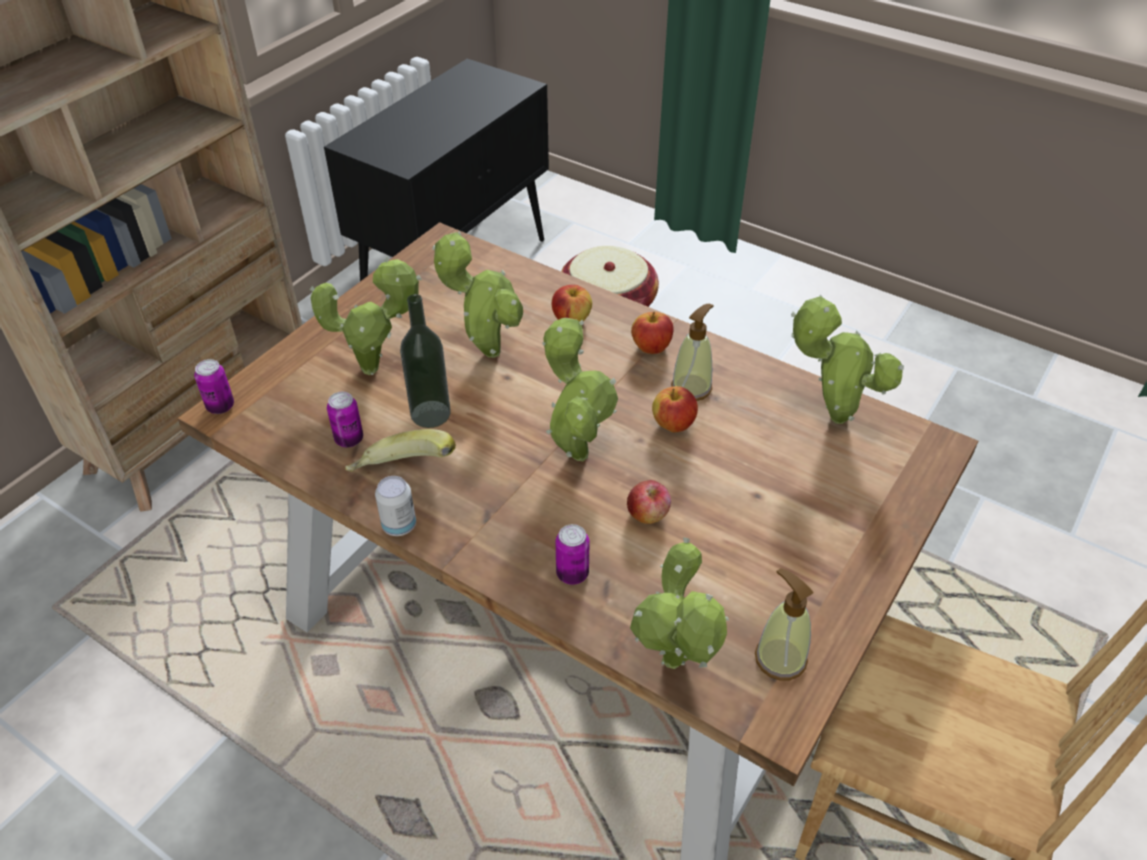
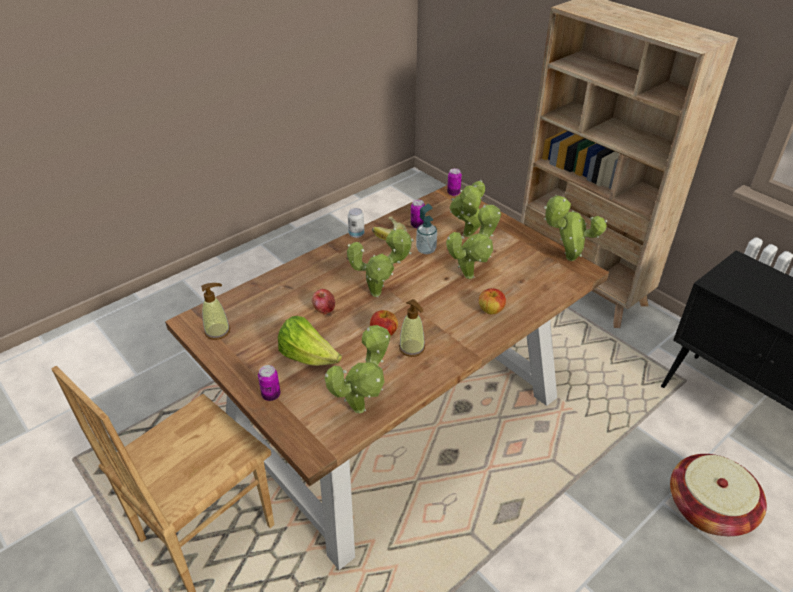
camera: 105 degrees right, 5 degrees down
bottle [400,294,451,428] -> soap dispenser [416,204,437,254]
can [556,524,589,585] -> can moved to [258,365,281,401]
potted plant [630,537,729,669] -> potted plant moved to [544,194,607,261]
apple [631,312,674,354] -> none
none -> lettuce [278,316,342,366]

